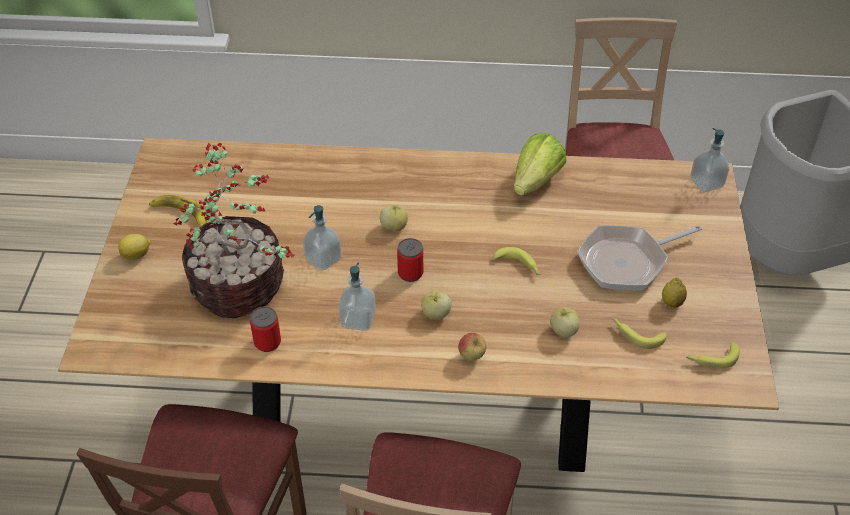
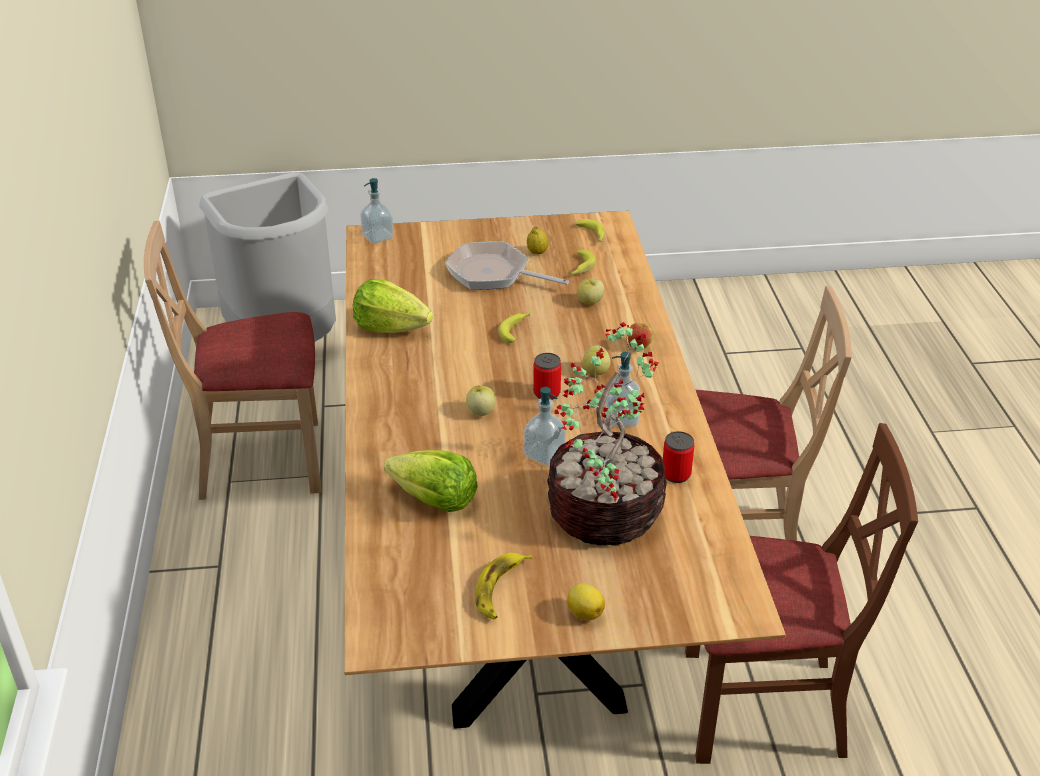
camera: 100 degrees left, 10 degrees down
frying pan [577,225,702,290] -> frying pan turned 150 degrees clockwise [445,241,569,290]
none -> lettuce [384,450,478,512]

